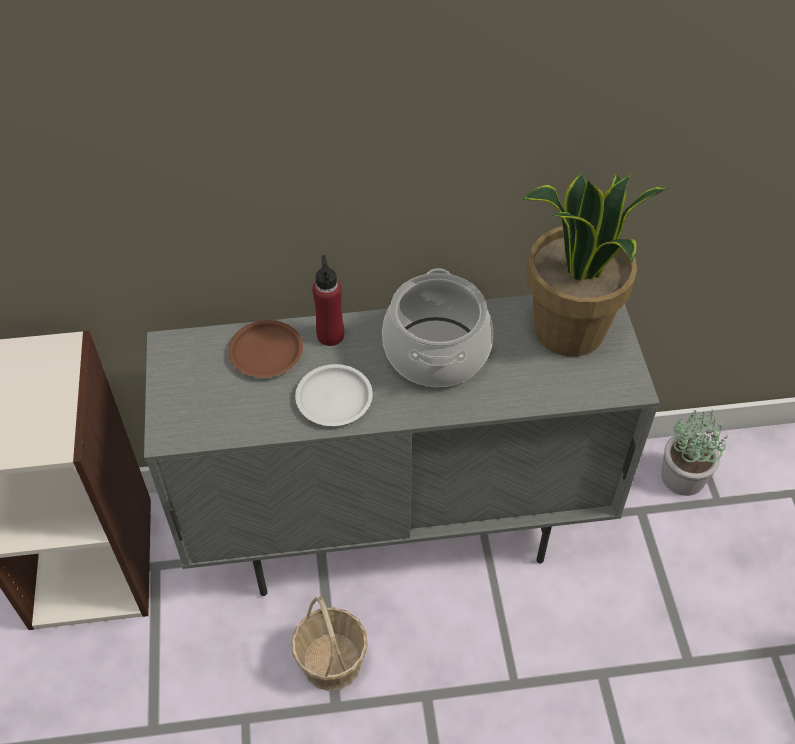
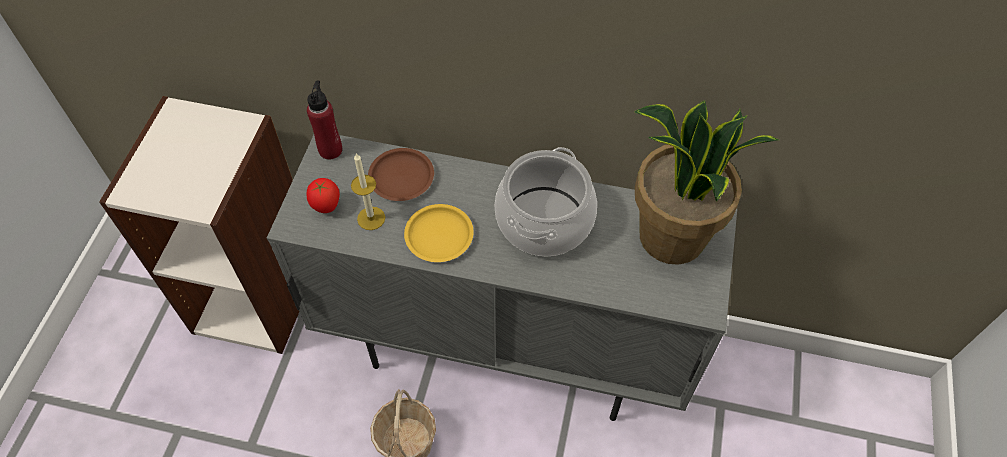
camera: 20 degrees right, 5 degrees up
white plate [295,364,373,426] -> yellow plate [404,204,474,262]
red bottle [312,255,344,346] -> red bottle moved to [307,80,342,160]
potted plant [661,410,728,496] -> none
none -> tomato [307,178,340,213]
none -> candle [351,153,385,230]

